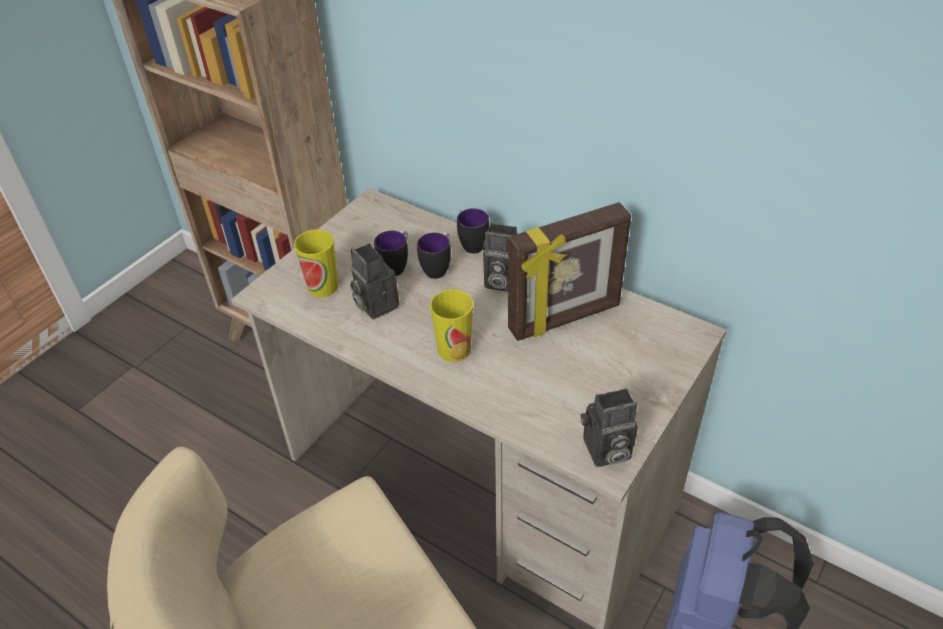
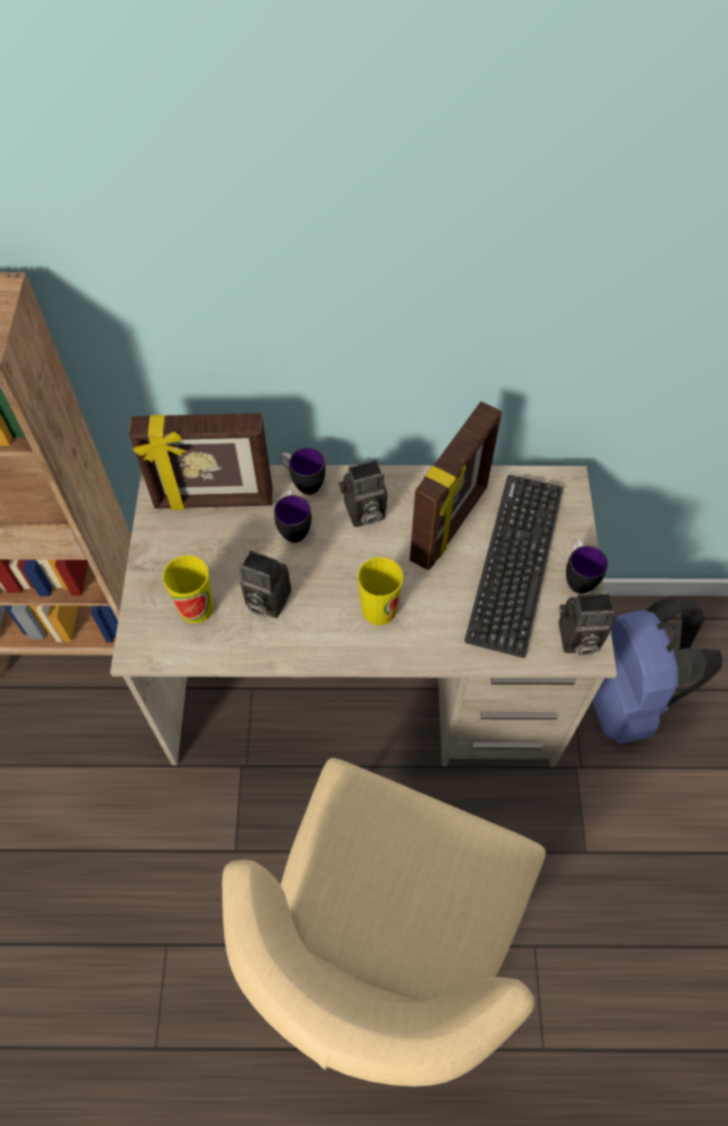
camera: 35 degrees left, 15 degrees up
mug [374,230,408,276] -> mug moved to [566,539,608,594]
camera [581,388,638,467] -> camera turned 45 degrees clockwise [559,594,615,655]
none -> picture frame [129,413,273,510]
none -> keyboard [464,475,563,658]

